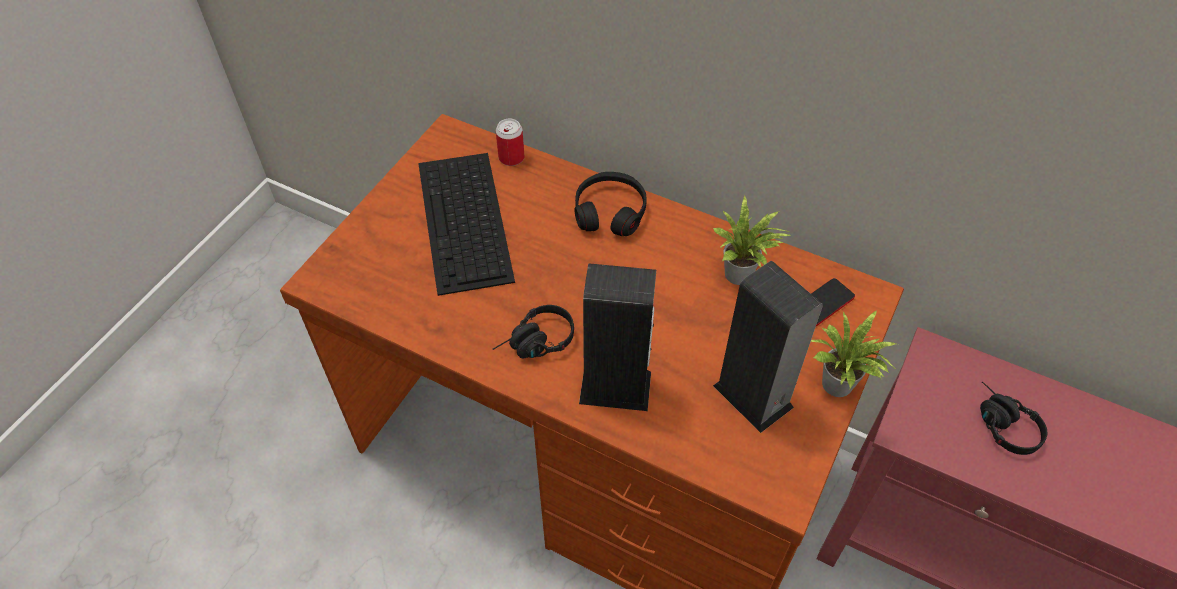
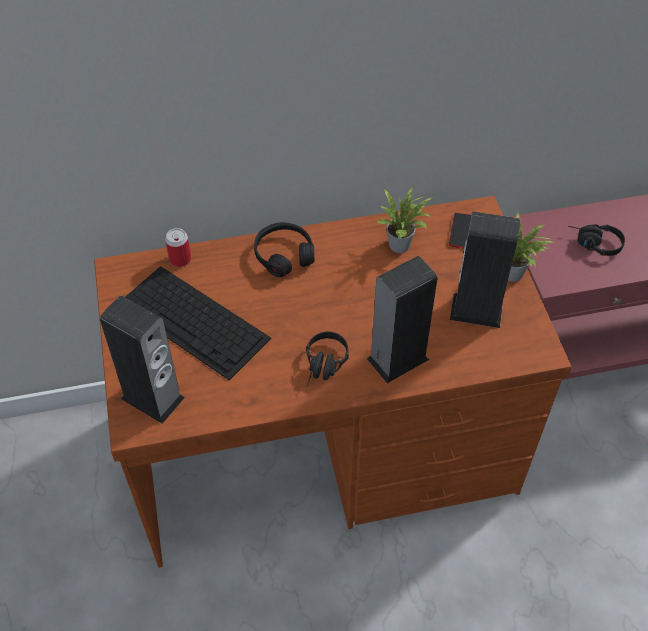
camera: 40 degrees left, 0 degrees up
none -> speaker [100,296,185,424]

